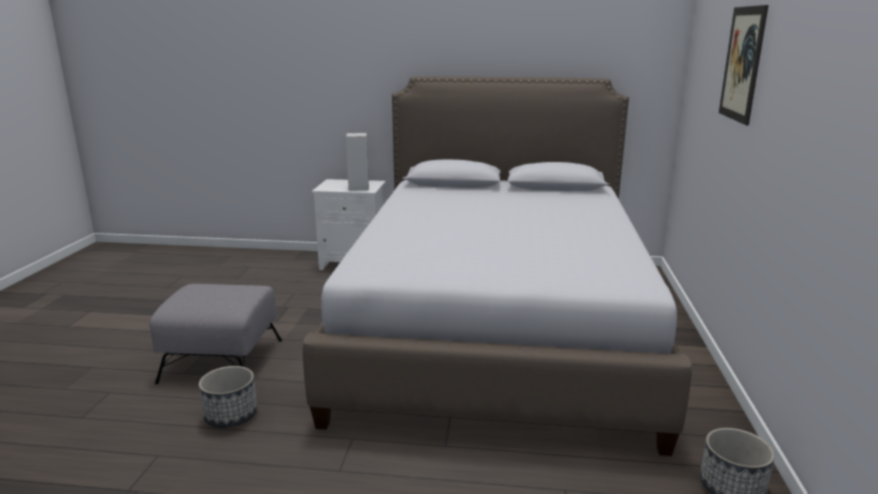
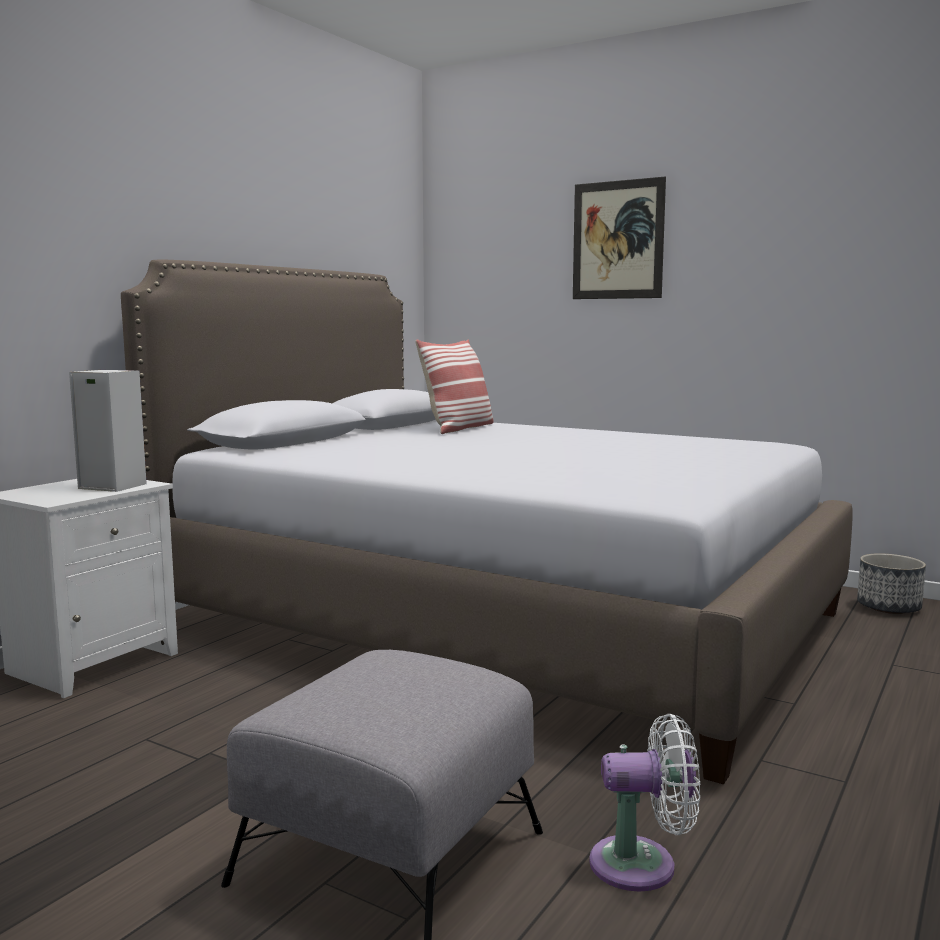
camera: 65 degrees left, 10 degrees down
planter [199,366,257,428] -> white fan [589,714,700,892]
none -> pillow [415,340,494,434]

